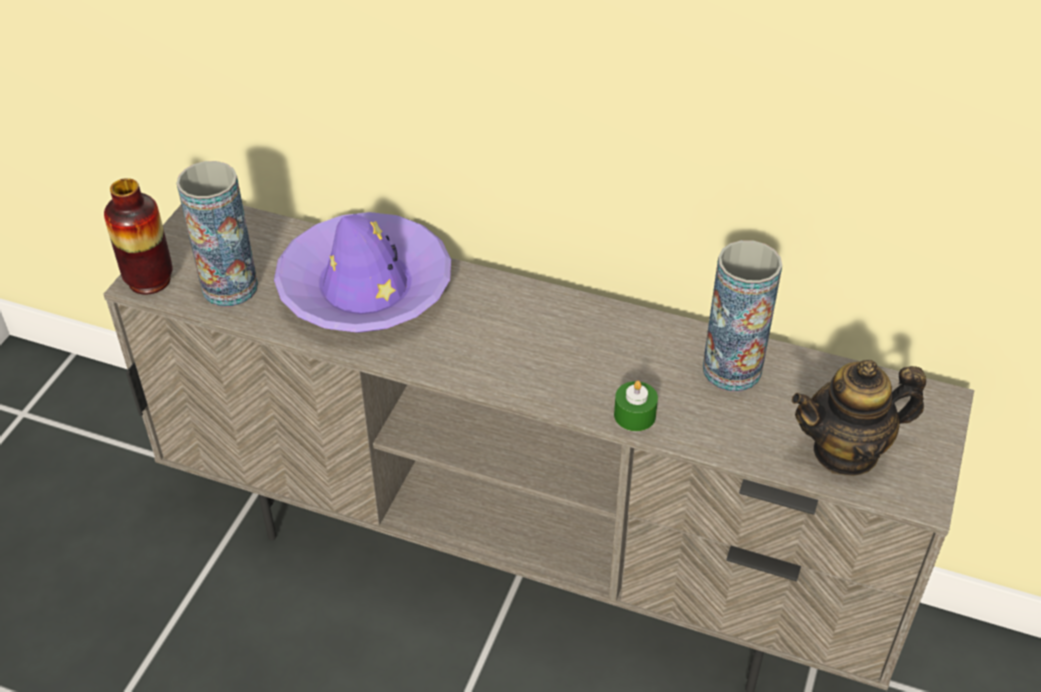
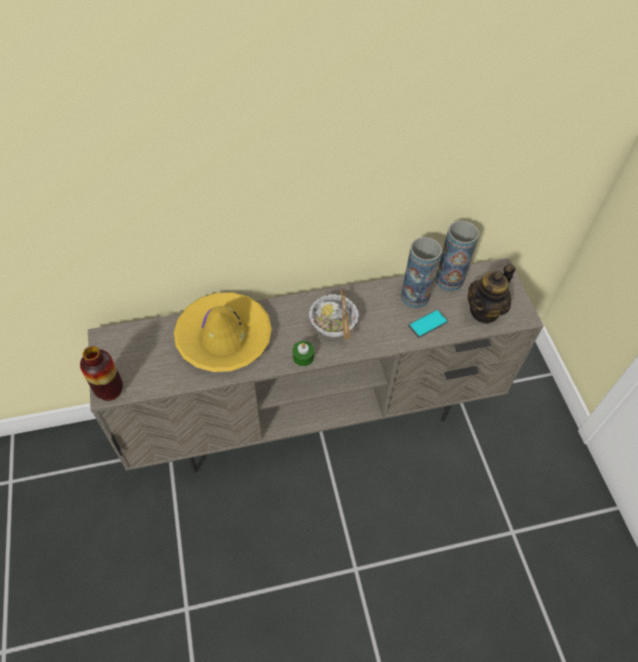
camera: 35 degrees left, 10 degrees up
vase [176,161,258,307] -> vase moved to [435,220,479,291]
purple hat [274,212,451,332] -> yellow hat [174,292,272,372]
green candle [614,381,658,431] -> green candle moved to [293,341,314,366]
none -> bowl [309,289,359,339]
none -> phone [408,309,448,338]

